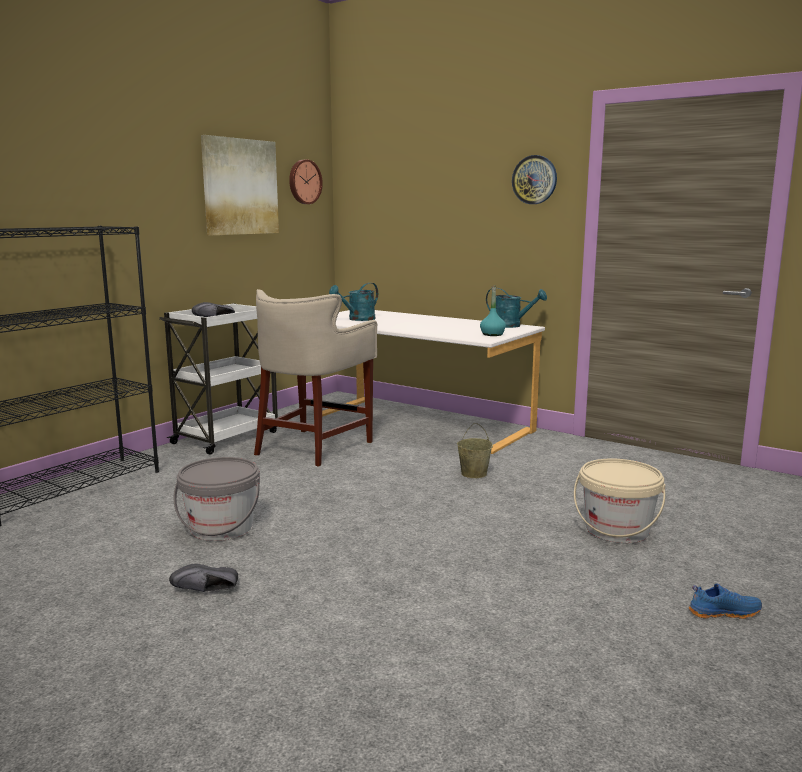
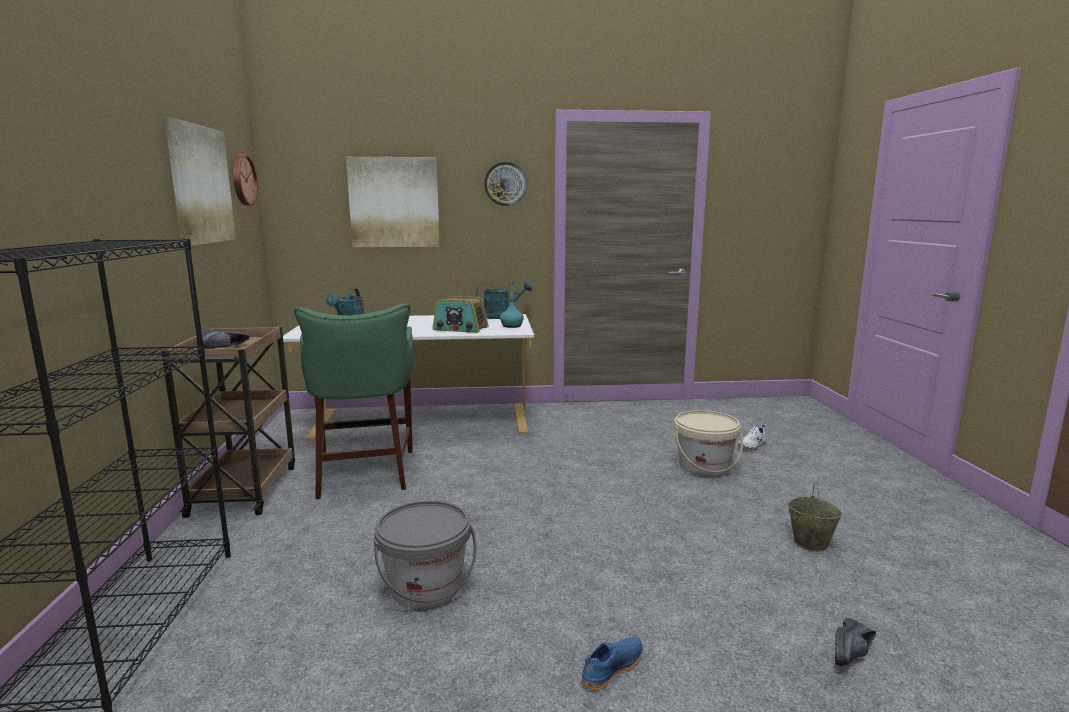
camera: 40 degrees left, 0 degrees up
white cart [159,303,278,455] -> brown cart [161,327,295,518]
black shoe [169,563,238,592] -> black shoe moved to [835,618,876,666]
beige stool [254,289,377,466] -> green stool [294,303,414,499]
beige bucket [457,423,493,478] -> beige bucket moved to [787,482,842,552]
blue shoe [689,583,762,619] -> blue shoe moved to [581,637,642,691]
none -> picture [346,157,440,247]
none -> radio [432,296,488,333]
none -> white shoe [738,425,766,450]

